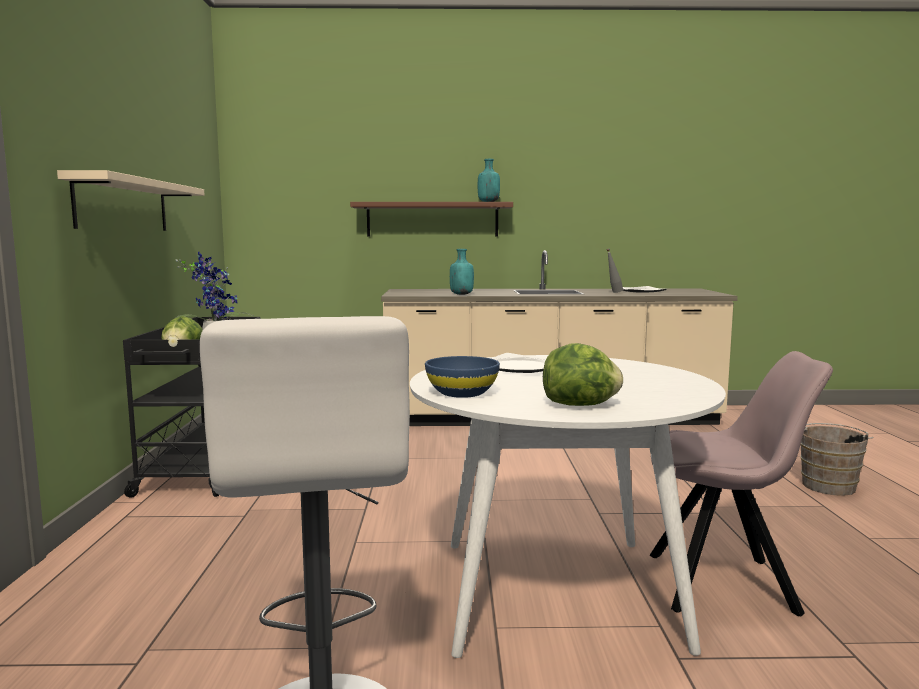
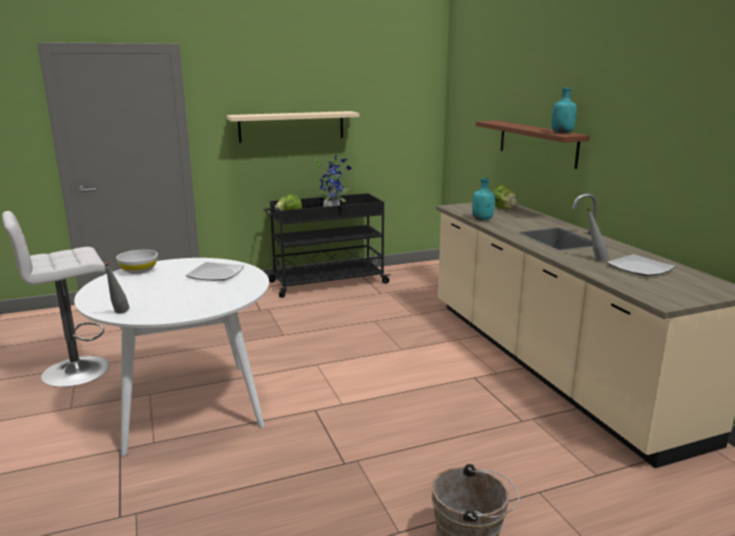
camera: 70 degrees right, 10 degrees up
blue bowl [425,356,500,398] -> white bowl [116,250,158,274]
lettuce [543,343,623,406] -> lettuce moved to [492,184,517,209]
pink chair [649,351,833,616] -> none
none -> grey bottle [104,262,129,314]

